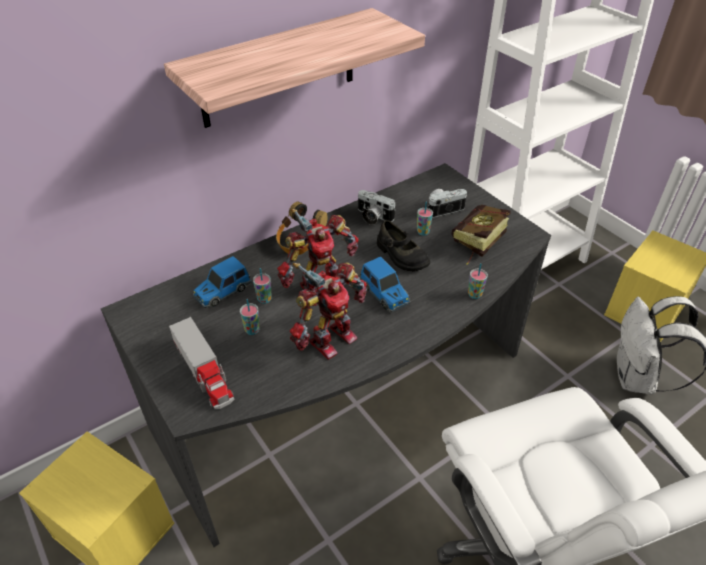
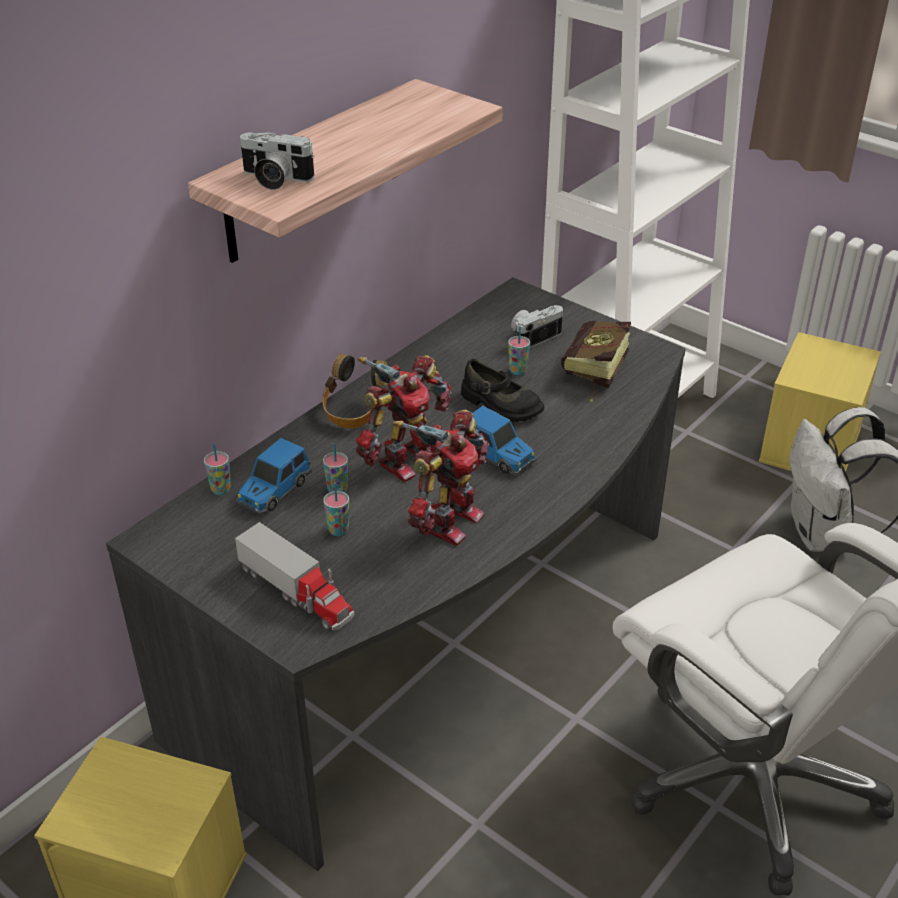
camera: 15 degrees left, 5 degrees down
camera [358,190,396,225] -> camera moved to [239,132,315,190]
cup [468,263,488,299] -> cup moved to [204,443,231,495]

